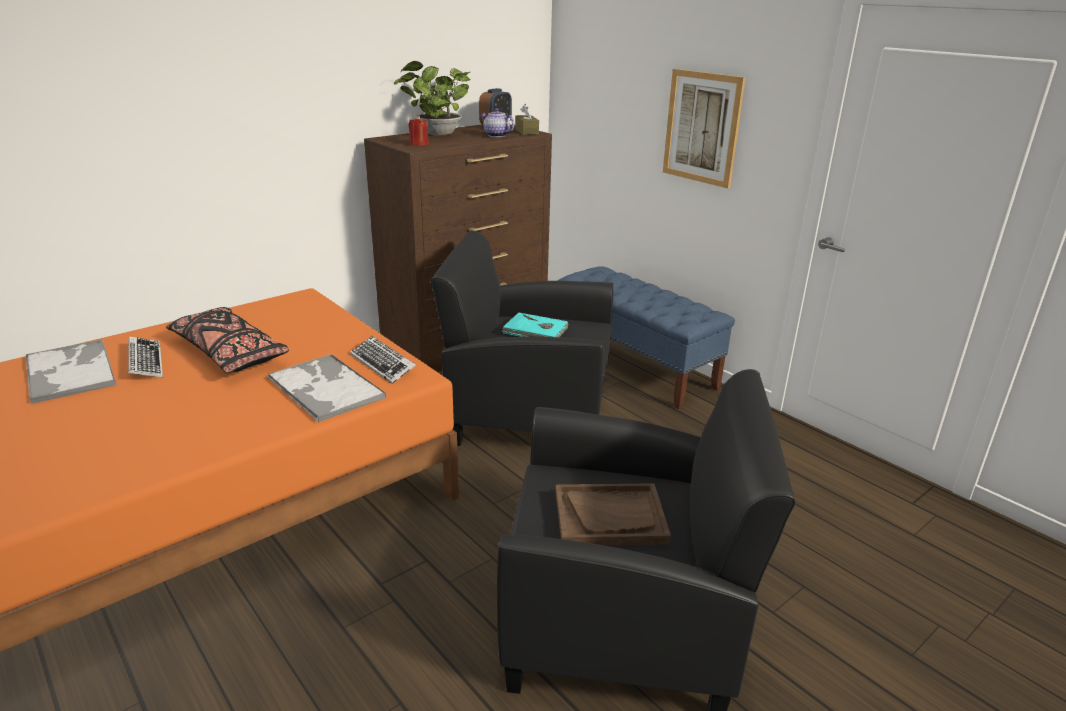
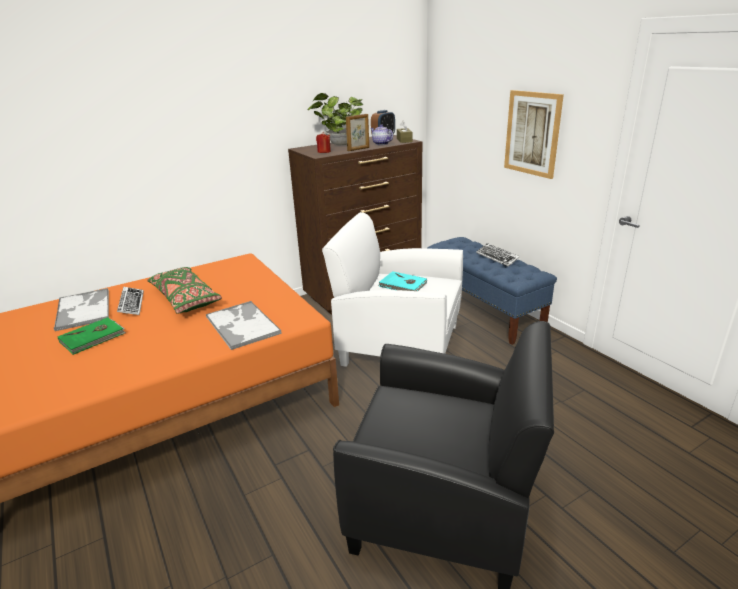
camera: 10 degrees right, 0 degrees up
black pillow [166,307,289,373] -> green pillow [147,267,222,314]
keyboard [350,336,416,384] -> keyboard moved to [476,243,520,267]
black armchair [431,230,613,446] -> white armchair [322,212,463,367]
brown tray [555,483,671,545] -> none
none -> green book [58,317,126,355]
none -> picture frame [346,114,369,151]

